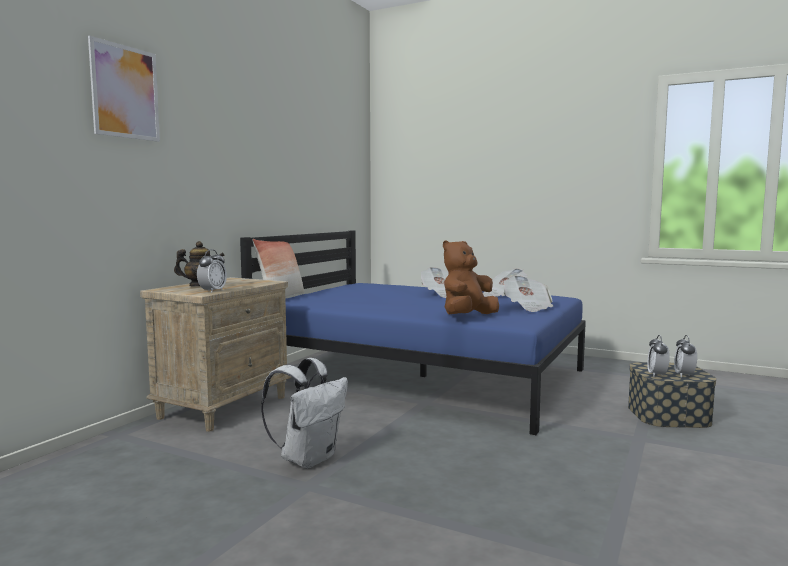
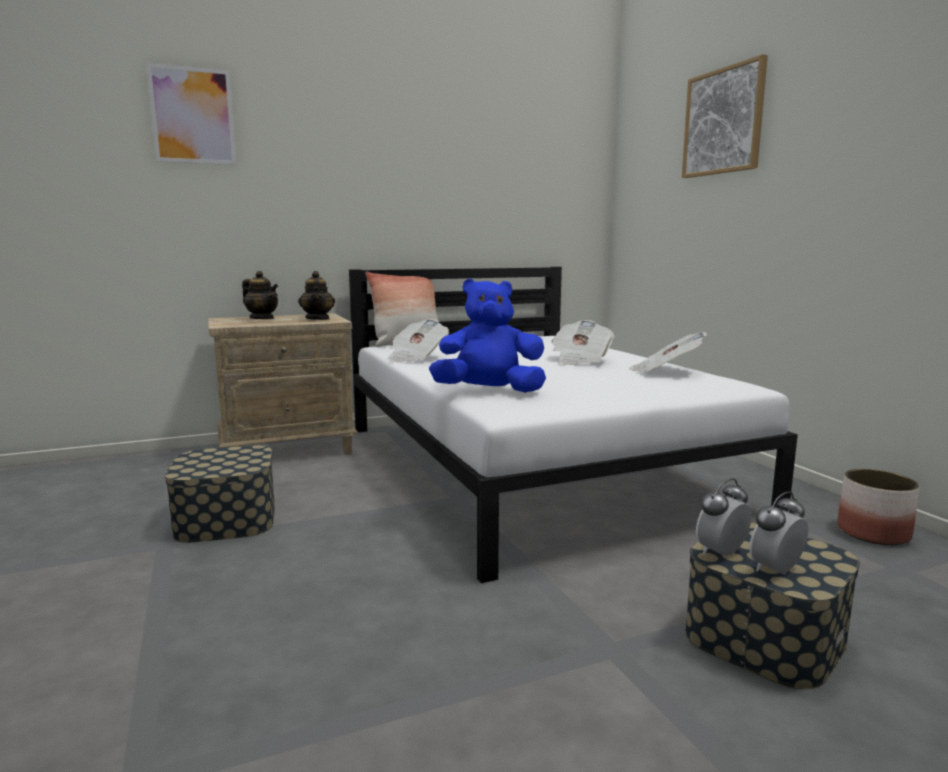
camera: 40 degrees right, 5 degrees up
alarm clock [197,249,227,293] -> none
blue bed [240,230,586,435] -> white bed [349,267,798,583]
white backpack [261,358,348,468] -> storage box [165,445,275,543]
brown plush toy [443,240,499,314] -> blue plush toy [429,279,546,393]
newspaper [504,275,553,312] -> newspaper moved to [388,319,449,362]
none -> teapot [298,271,335,320]
none -> picture [682,54,768,178]
none -> planter [837,469,920,545]

